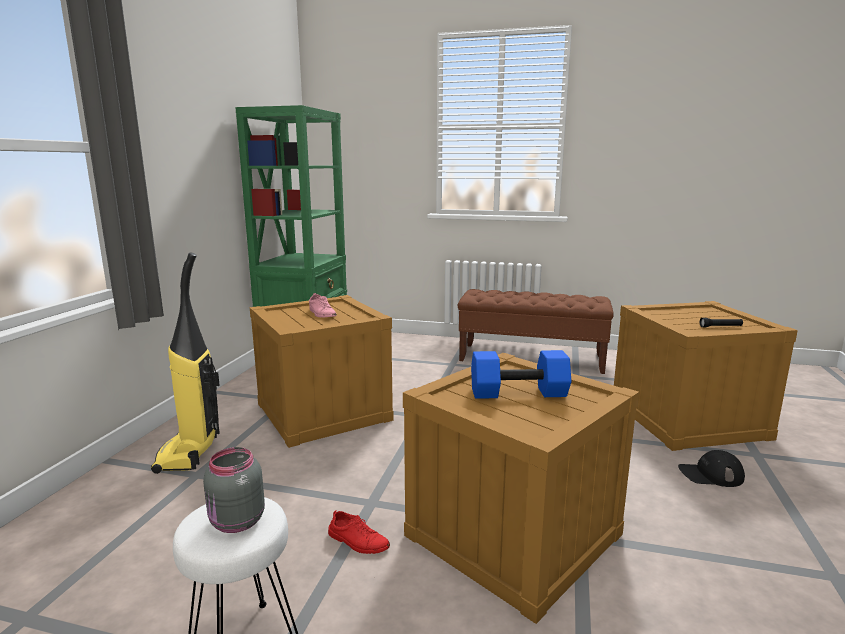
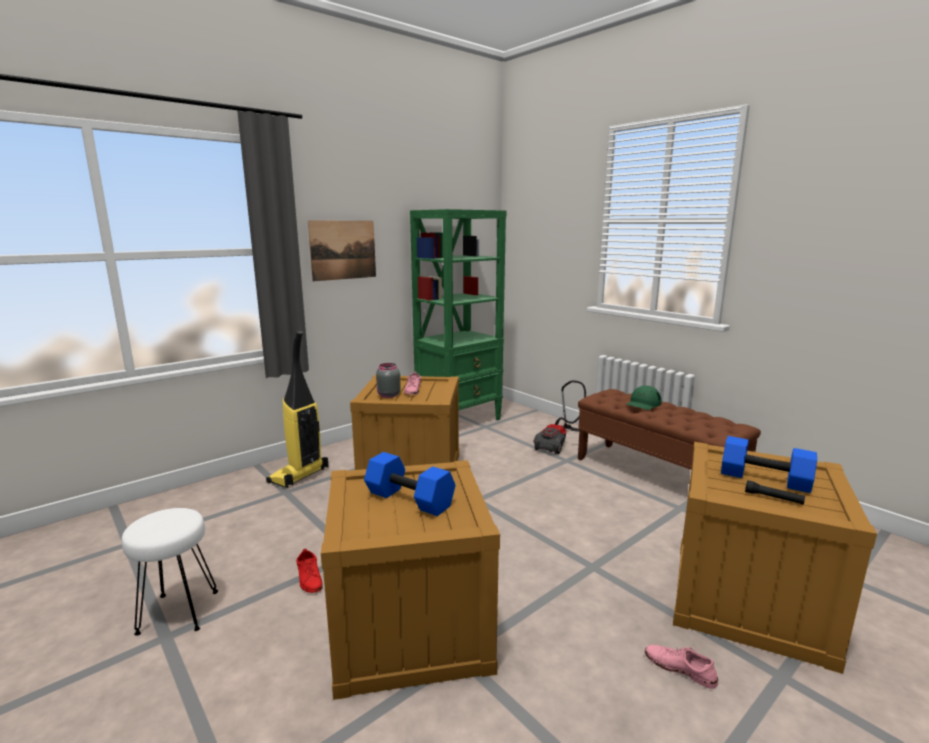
camera: 35 degrees right, 0 degrees up
grey jar [203,447,265,533] -> grey jar moved to [376,363,401,398]
black cap [678,450,745,487] -> pink shoe [645,645,718,689]
none -> picture [308,221,376,281]
none -> vacuum cleaner [533,380,586,454]
none -> green cap [626,386,662,410]
none -> blue dumbbell [721,436,817,493]

